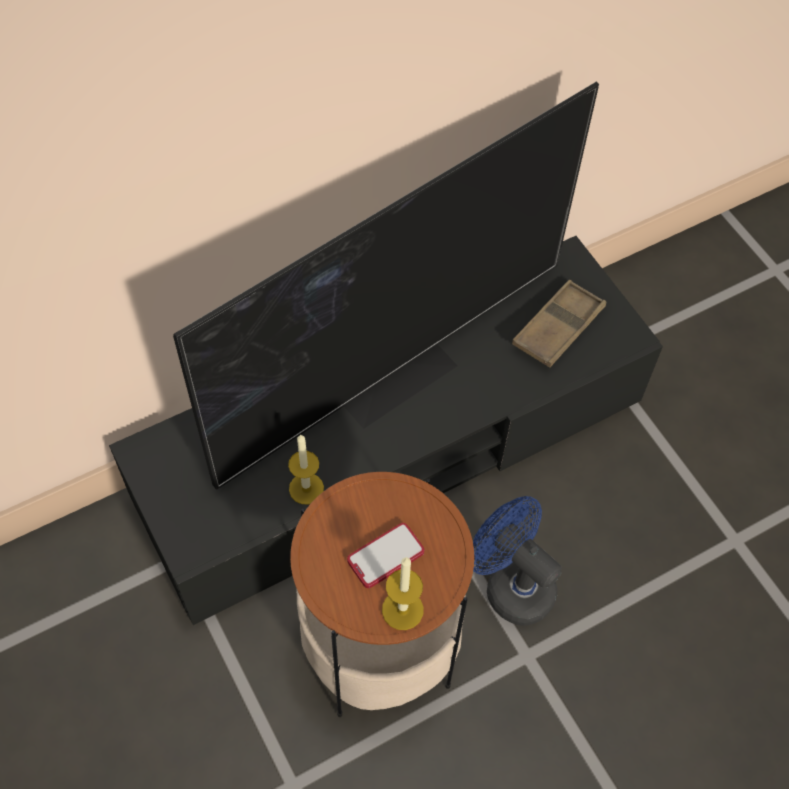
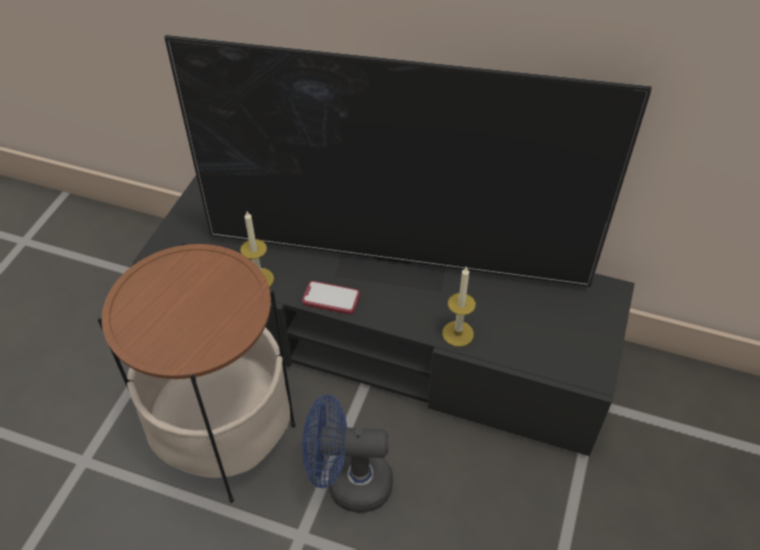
camera: 50 degrees right, 10 degrees down
phone [347,523,424,588] -> phone moved to [302,281,360,315]
candle [382,557,424,630] -> candle moved to [442,266,476,347]
blue fan [473,496,562,626] -> blue fan turned 90 degrees counterclockwise [302,394,393,513]
brown tray [512,280,606,368] -> none

